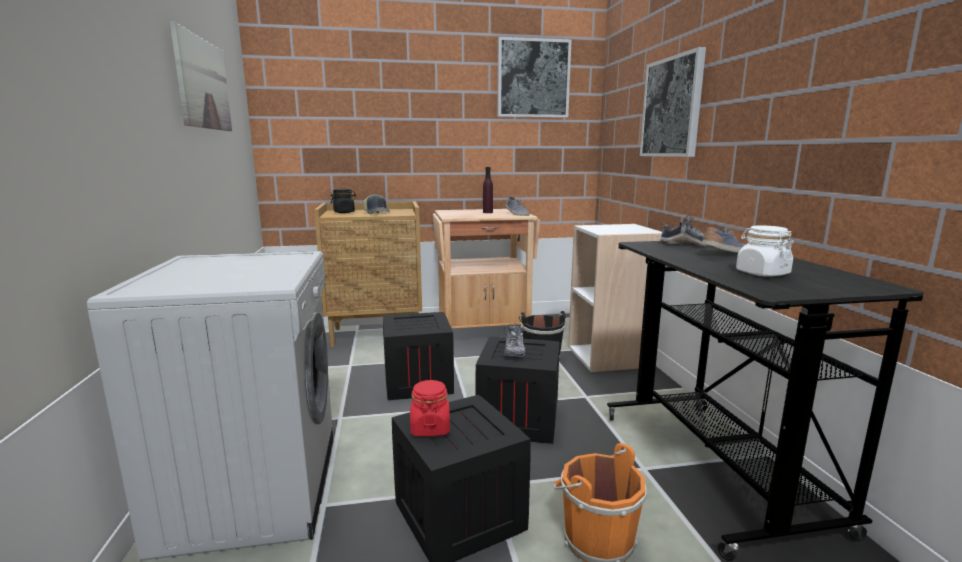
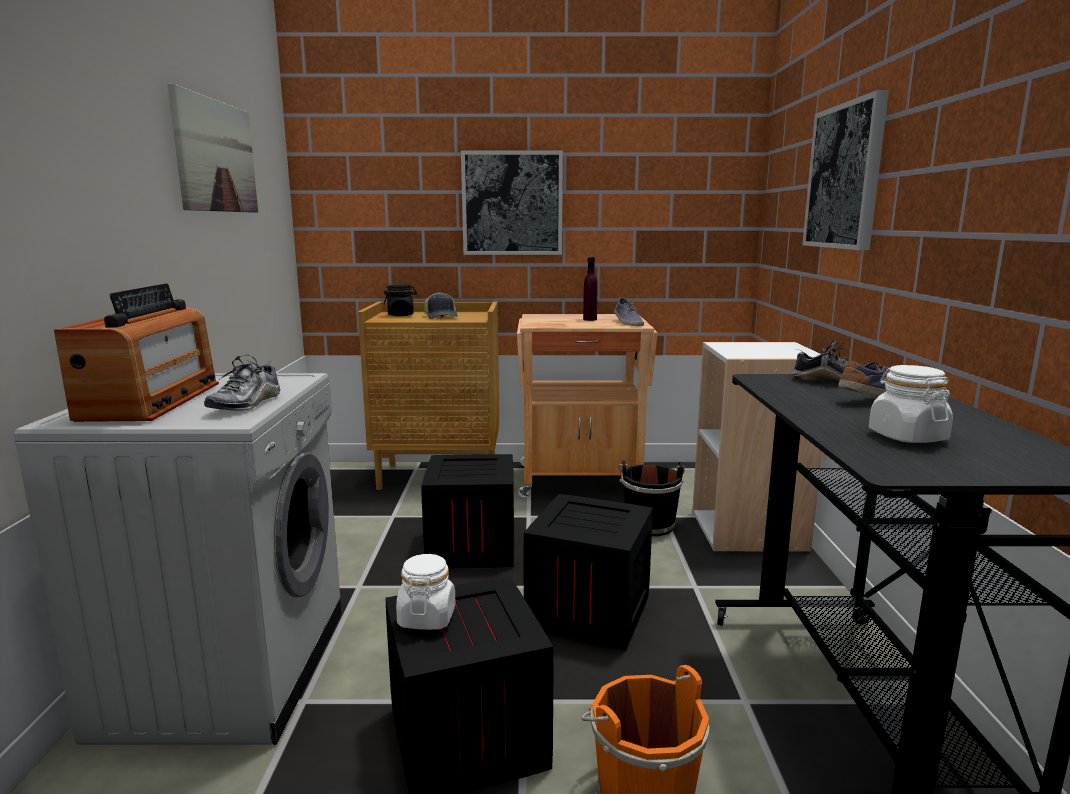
camera: 10 degrees right, 0 degrees up
red jar [410,380,450,437] -> white jar [396,554,456,630]
picture [497,37,572,118] -> picture moved to [461,151,563,255]
shoe [500,323,529,357] -> shoe moved to [204,355,281,411]
none -> radio [54,283,219,422]

